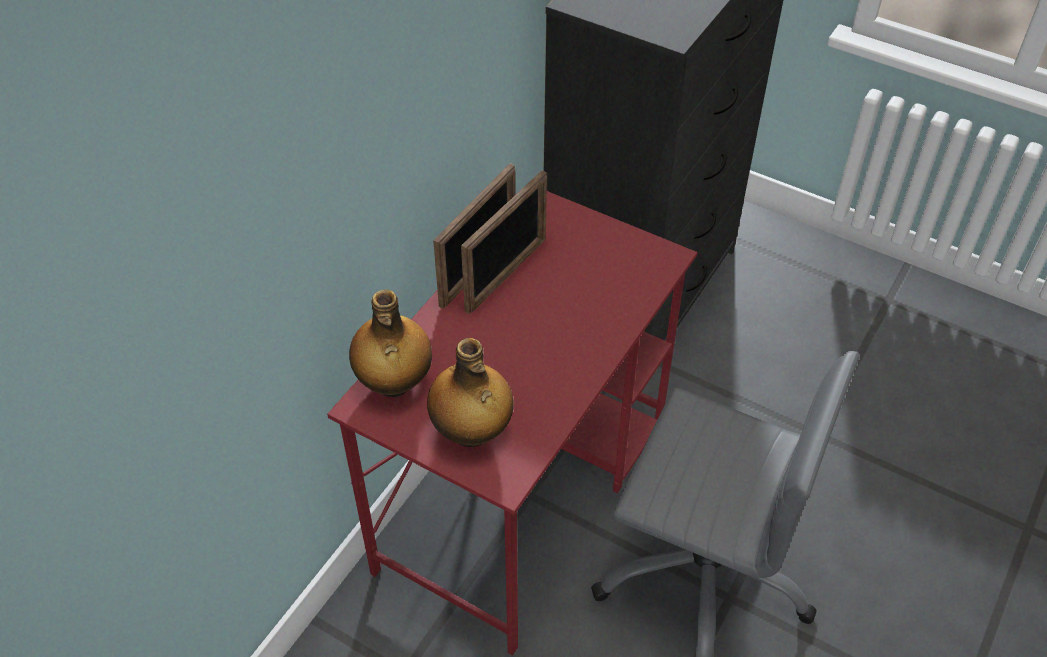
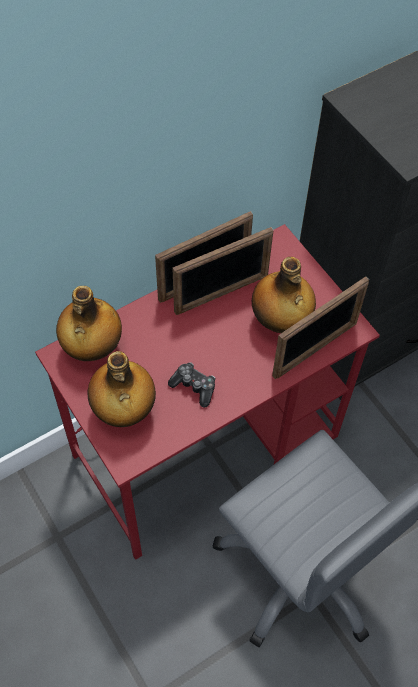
camera: 25 degrees right, 10 degrees up
none -> game controller [168,362,215,408]
none -> bottle [252,257,316,333]
none -> picture frame [272,277,369,379]

